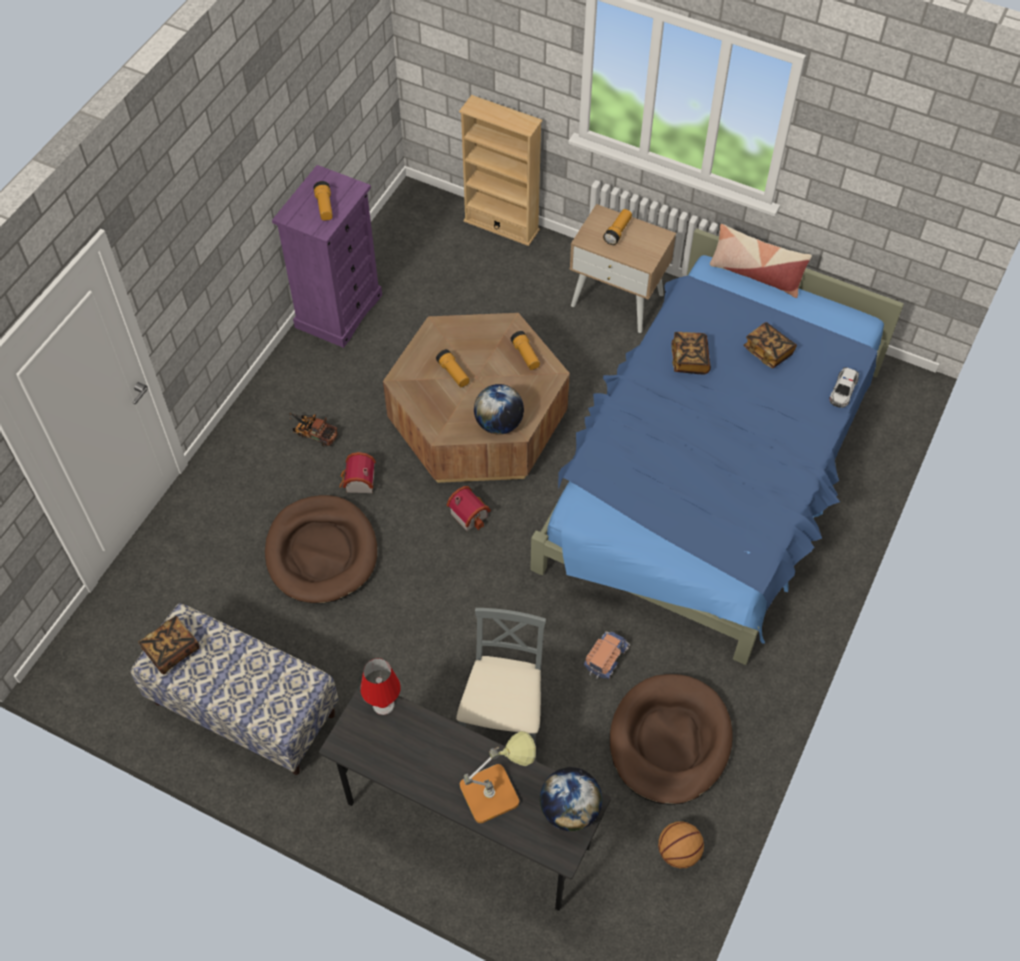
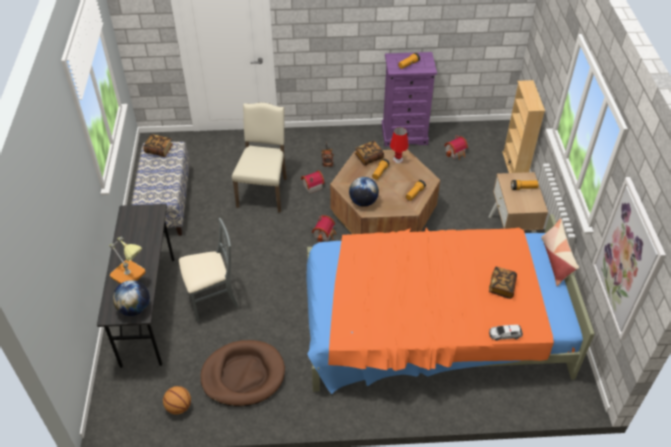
camera: 60 degrees right, 10 degrees down
brown dog bed [265,495,377,603] -> beige chair [232,102,287,213]
red table lamp [360,658,401,715] -> red table lamp moved to [390,127,409,163]
blue bed [530,228,904,665] -> orange bed [306,214,595,394]
toy truck [584,632,630,679] -> none
book [671,332,711,374] -> book moved to [355,141,384,166]
none -> toy house [444,135,468,160]
none -> picture [592,177,666,340]

